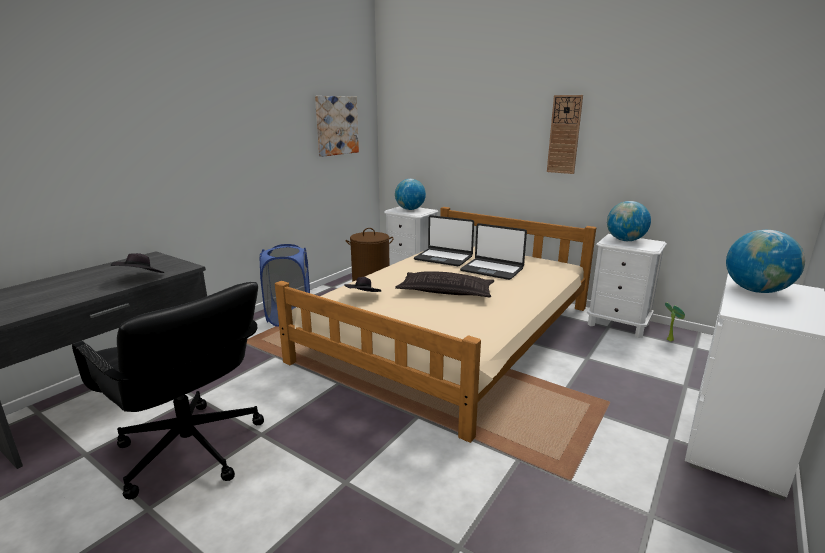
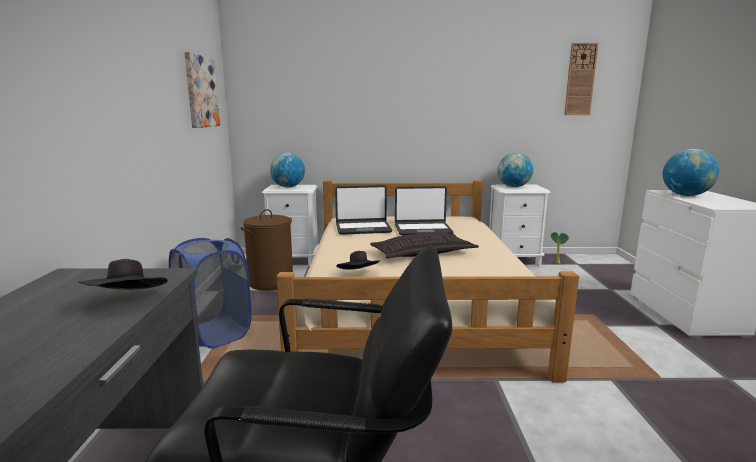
camera: 35 degrees left, 5 degrees down
wall clock [547,95,583,174] -> wall clock moved to [564,43,599,115]

